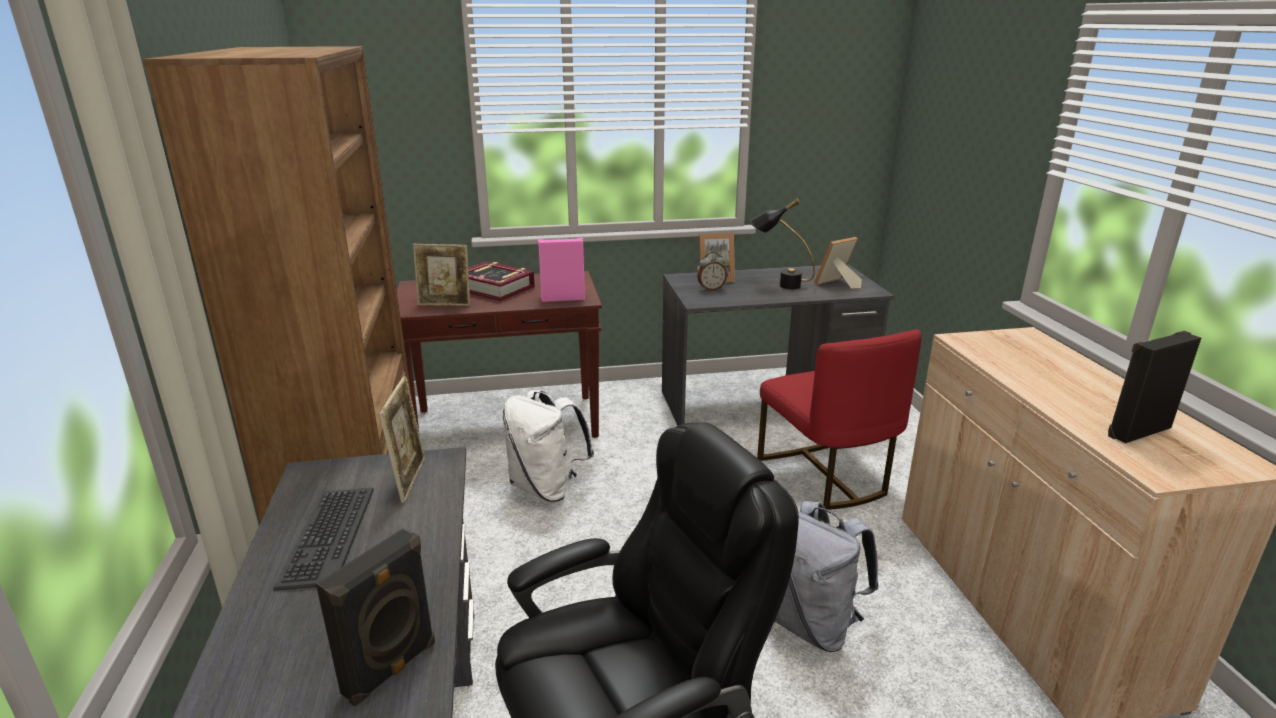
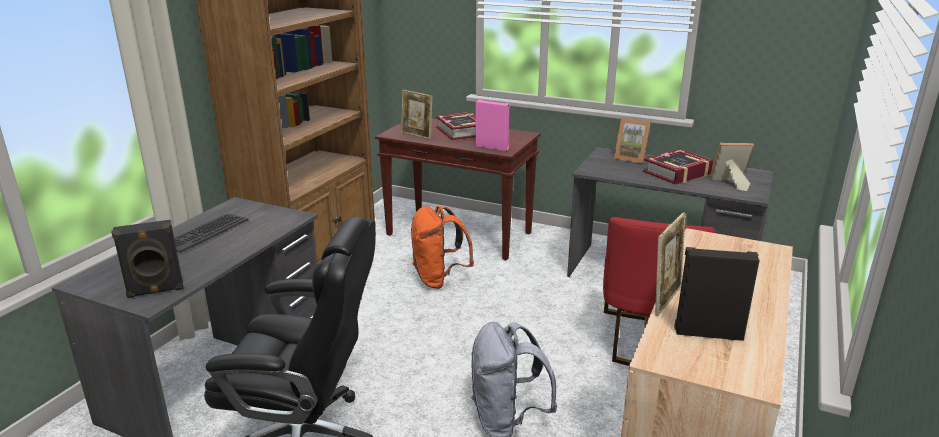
camera: 35 degrees right, 0 degrees up
picture frame [379,376,425,503] -> picture frame moved to [655,213,686,316]
white backpack [502,390,594,502] -> orange backpack [411,206,474,289]
alarm clock [697,252,727,291] -> none
black table lamp [751,199,815,289] -> book [643,149,714,185]

